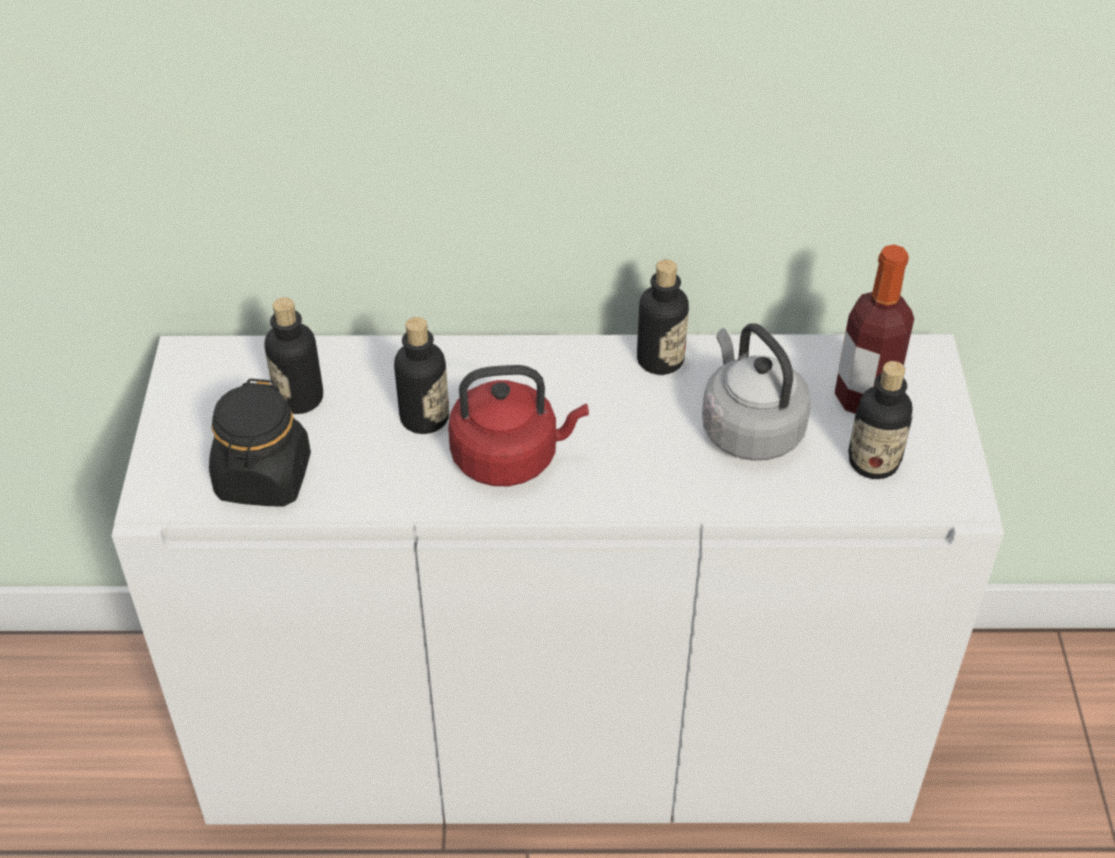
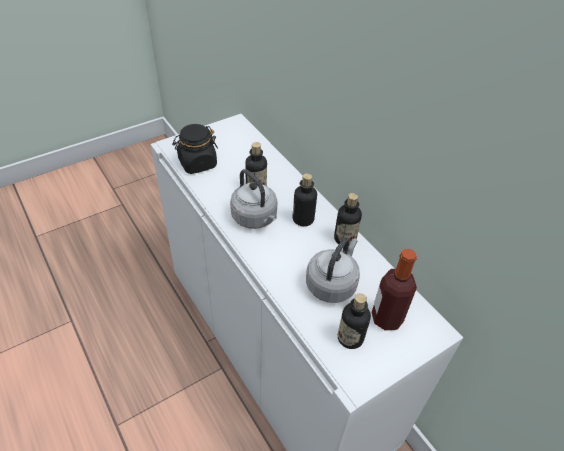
camera: 55 degrees right, 0 degrees up
bottle [265,297,323,414] -> bottle moved to [293,173,317,226]
red kettle [448,365,589,486] -> grey kettle [230,169,277,229]

